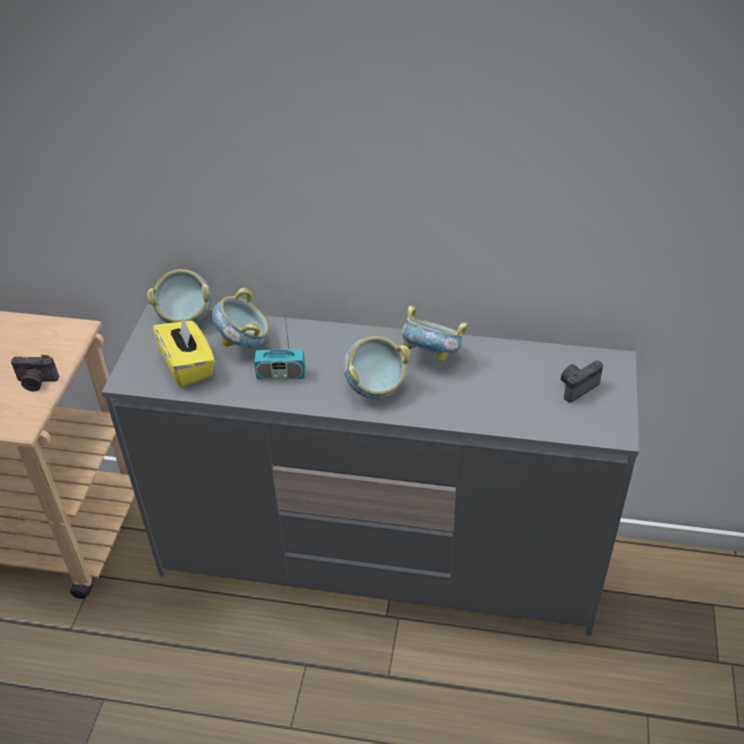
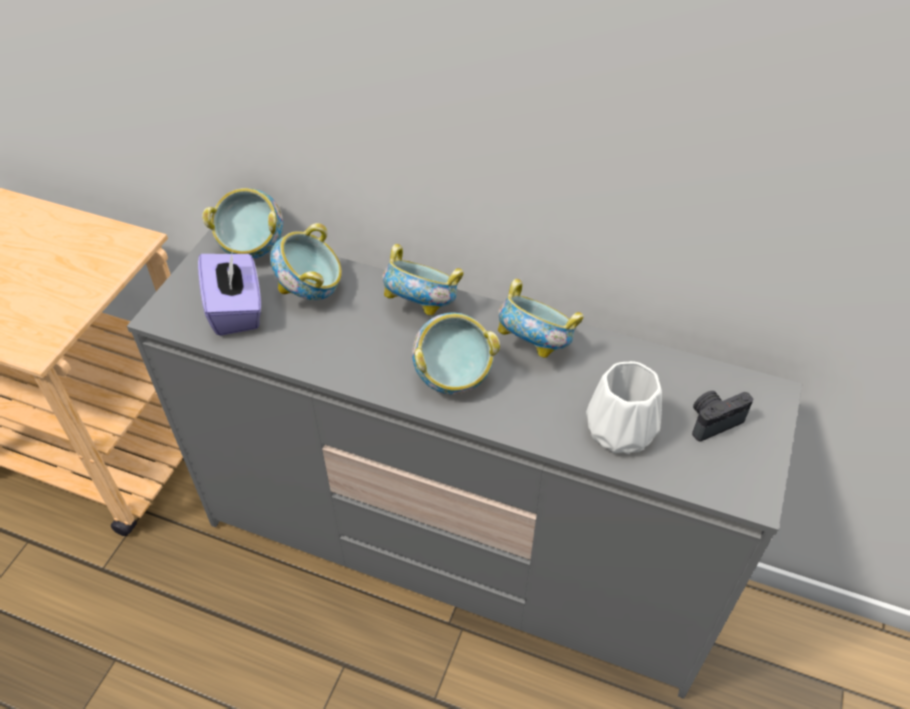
camera: 10 degrees right, 5 degrees up
camera [11,355,59,391] -> none
yellow tissue box [153,316,215,387] -> purple tissue box [198,249,261,336]
radio [254,317,305,380] -> none
none -> bowl [382,244,464,316]
none -> white vase [586,361,662,454]

